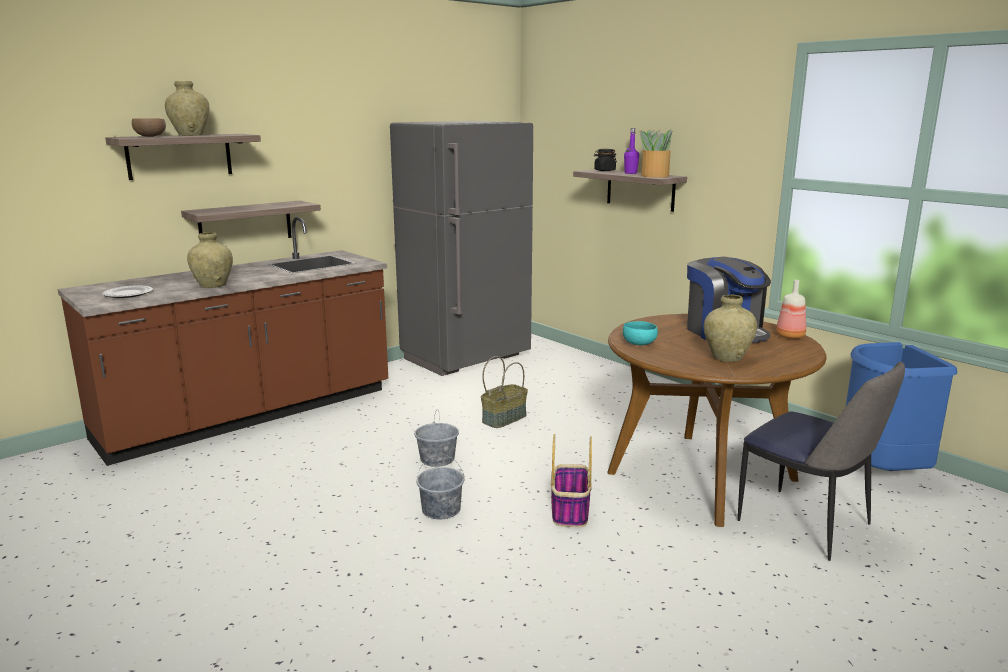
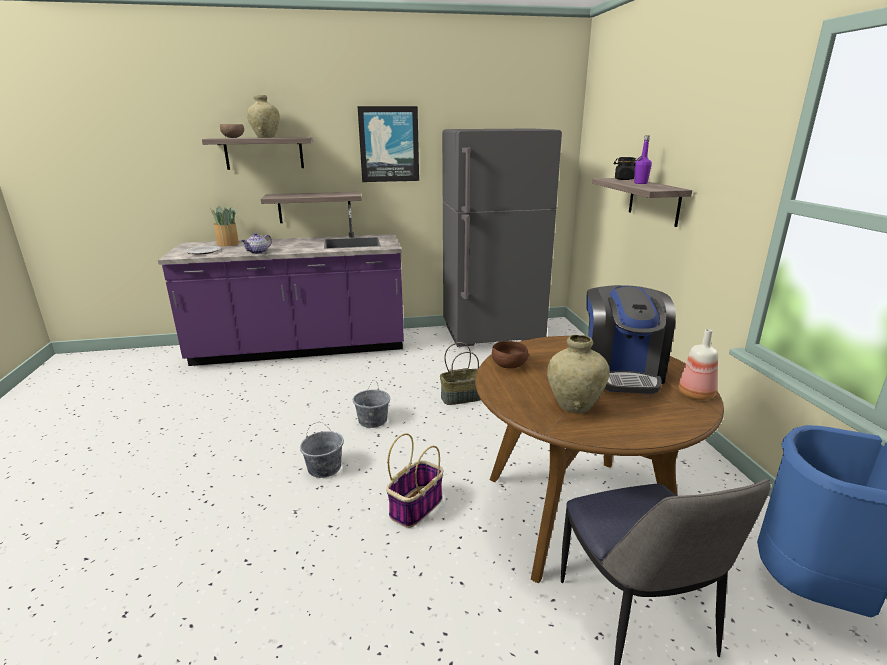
camera: 30 degrees right, 5 degrees up
brown counter [58,217,388,466] -> purple counter [158,205,404,366]
beige vase [187,232,233,288] -> teapot [241,233,272,254]
turquoise bowl [623,321,658,345] -> brown bowl [492,341,529,369]
potted plant [639,129,673,178] -> potted plant moved to [210,206,239,247]
none -> picture [358,106,419,182]

